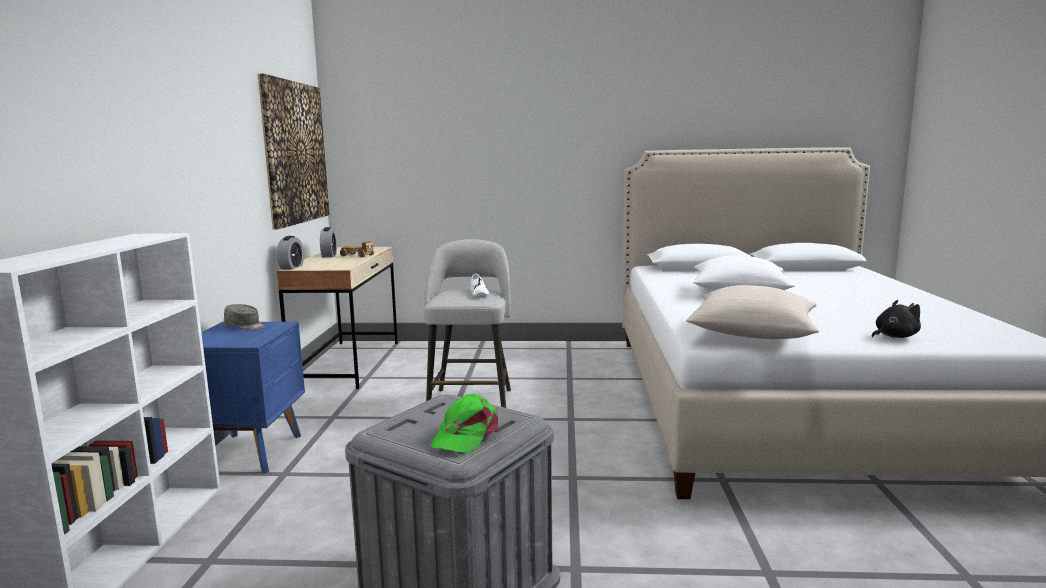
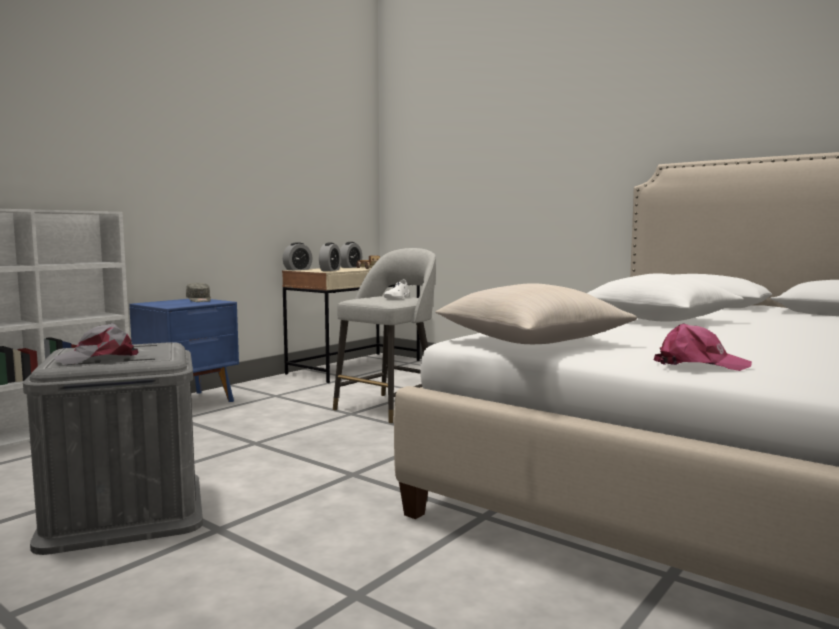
camera: 35 degrees right, 5 degrees down
picture [258,74,330,229] -> none
green cap [431,394,498,453] -> grey cap [53,323,139,365]
black plush toy [872,300,921,338] -> pink cap [654,323,752,371]
none -> alarm clock [319,243,341,271]

